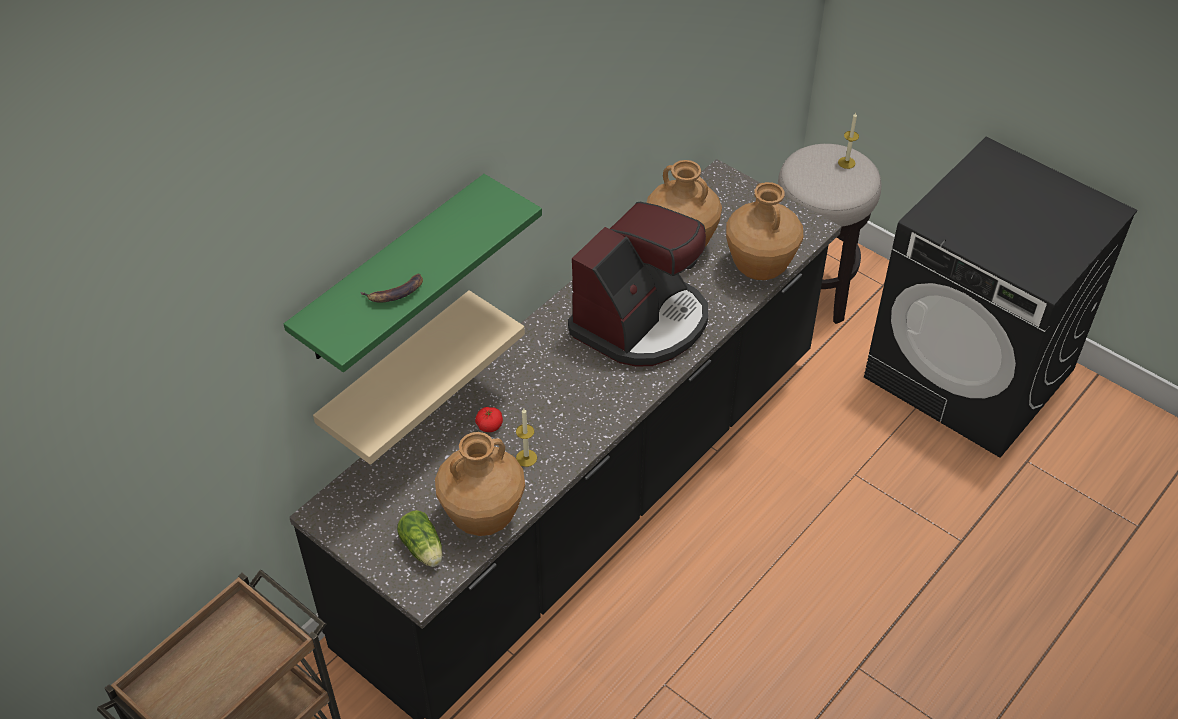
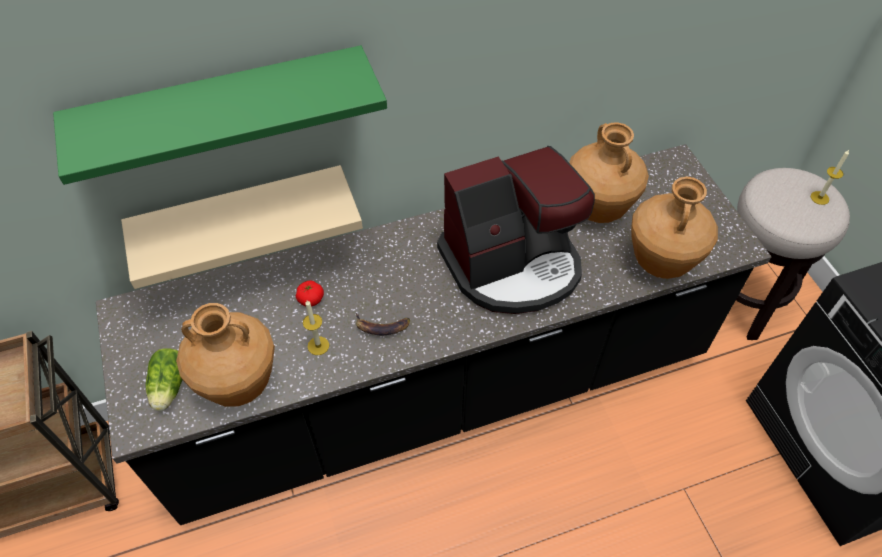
camera: 30 degrees right, 5 degrees up
banana [360,273,423,302] -> banana moved to [356,313,410,335]

